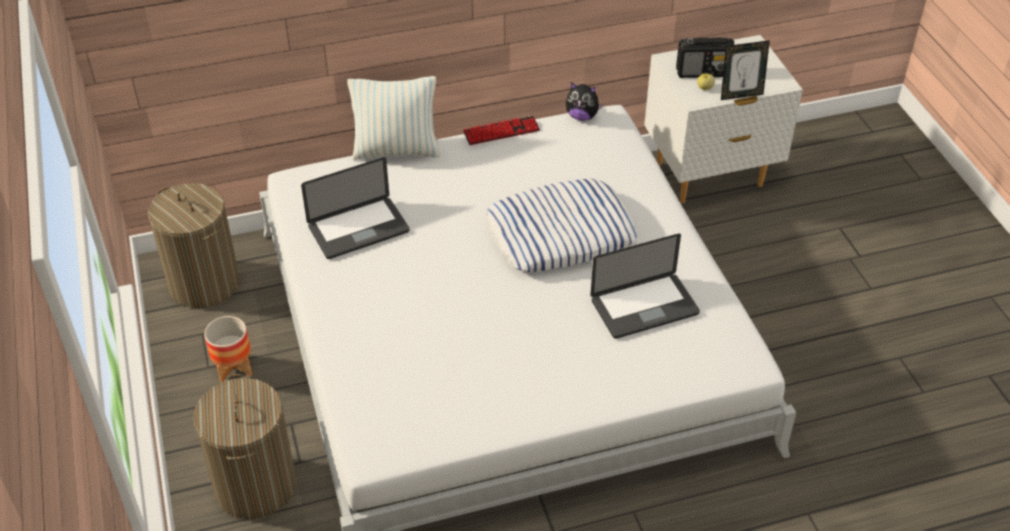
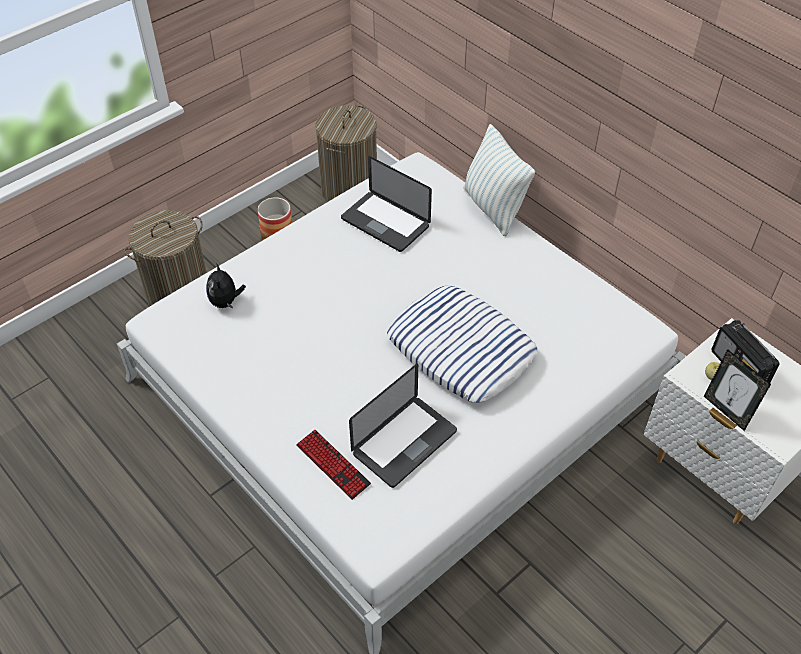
camera: 65 degrees right, 5 degrees up
keyboard [463,116,540,145] -> keyboard moved to [296,430,371,500]
plush toy [566,82,604,121] -> plush toy moved to [206,263,246,309]
laptop [591,233,700,339] -> laptop turned 90 degrees counterclockwise [349,364,457,488]

